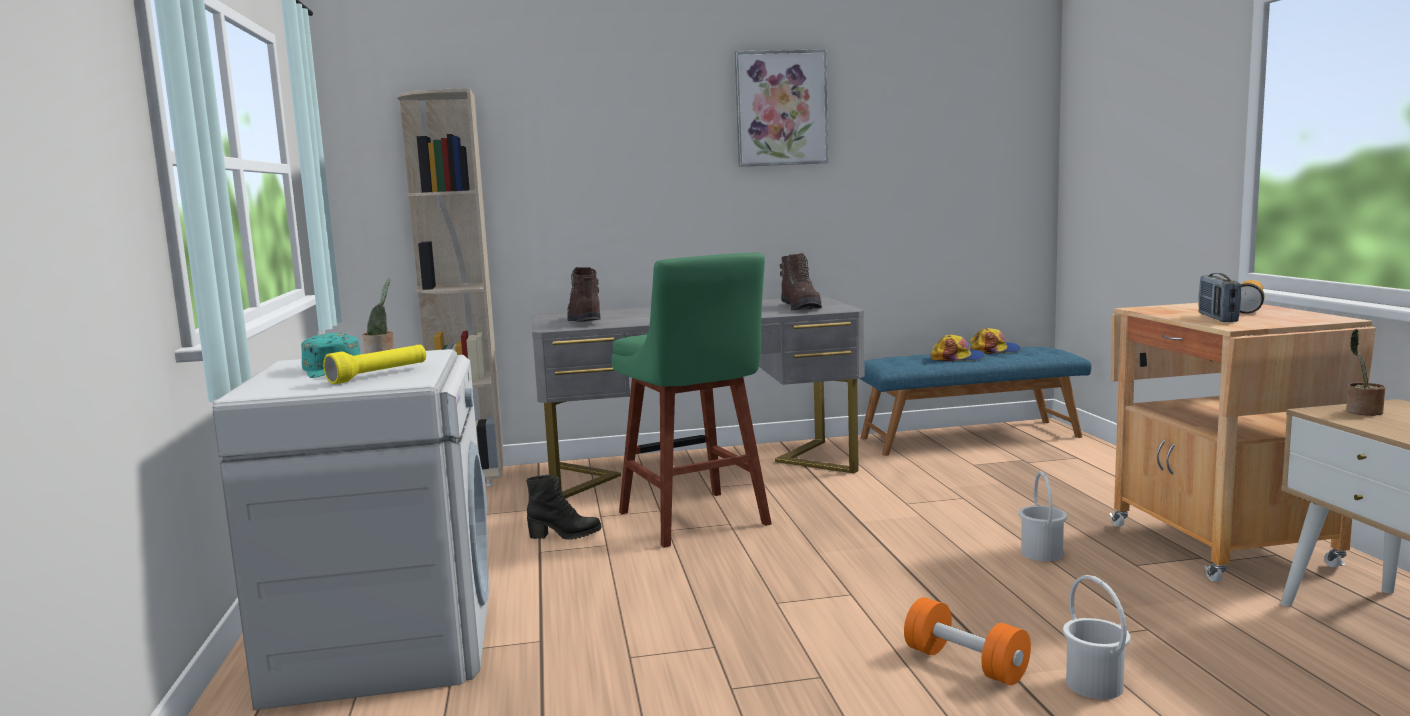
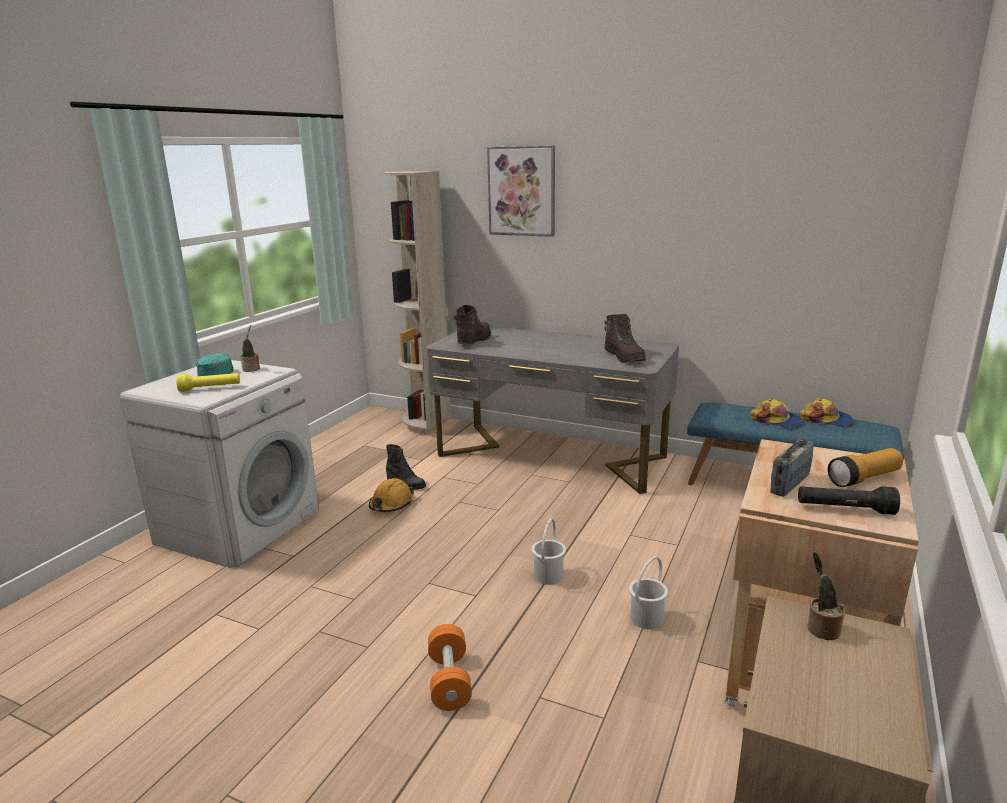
camera: 35 degrees right, 10 degrees up
green stool [612,253,772,548] -> none
picture [735,49,828,167] -> picture moved to [487,146,555,237]
brown boot [780,253,822,310] -> brown boot turned 45 degrees counterclockwise [604,314,646,363]
white bucket [1063,575,1130,699] -> white bucket moved to [531,518,566,585]
none -> orange hard hat [369,478,414,512]
none -> black flashlight [798,486,900,515]

